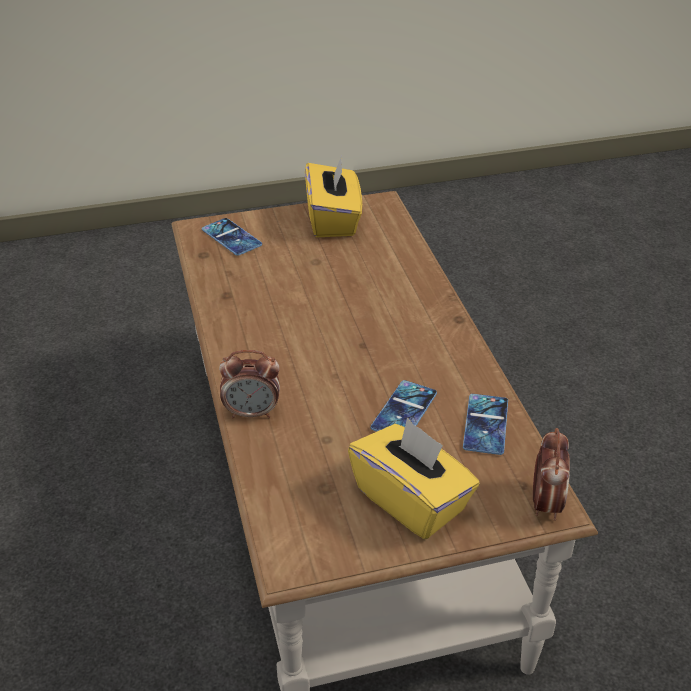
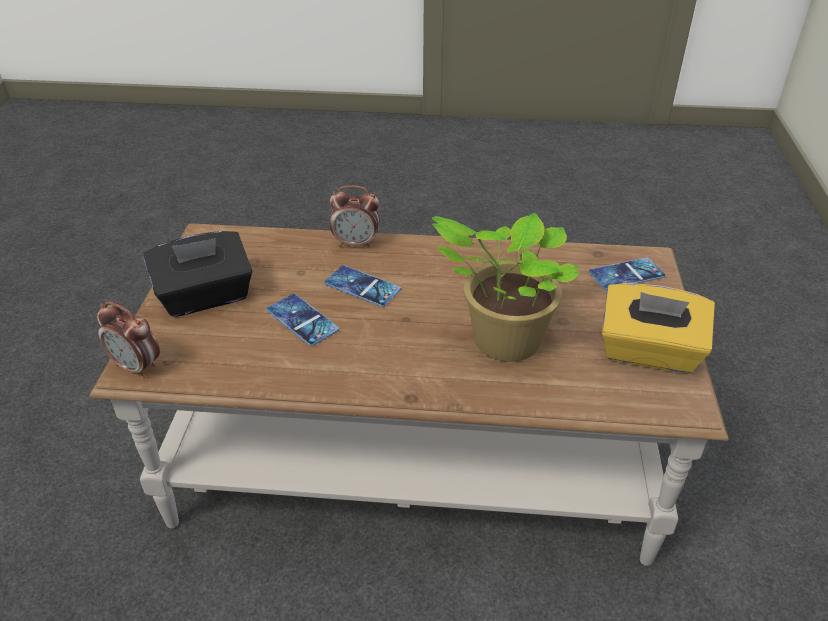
camera: 110 degrees right, 0 degrees up
alarm clock [219,350,280,418] -> alarm clock turned 105 degrees counterclockwise [330,185,379,248]
yellow tissue box [348,417,479,539] -> black tissue box [143,231,253,317]
phone [463,394,508,455] -> phone moved to [324,265,401,307]
none -> potted plant [432,213,580,362]

